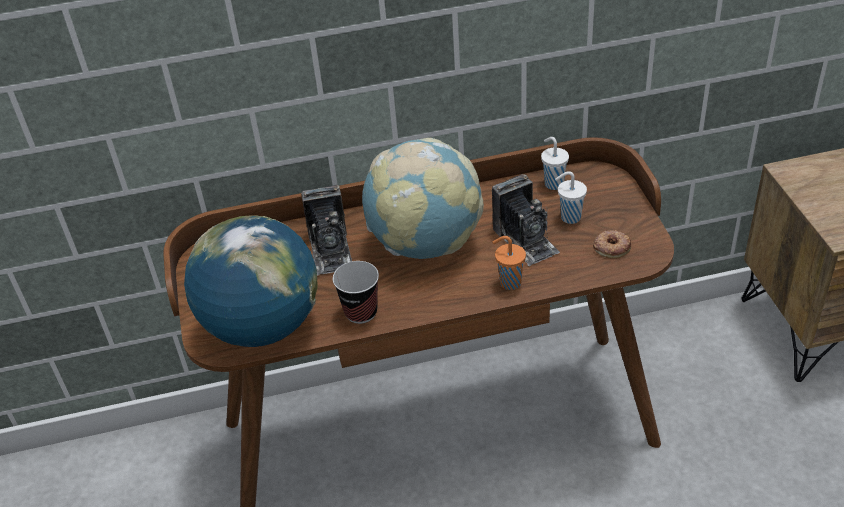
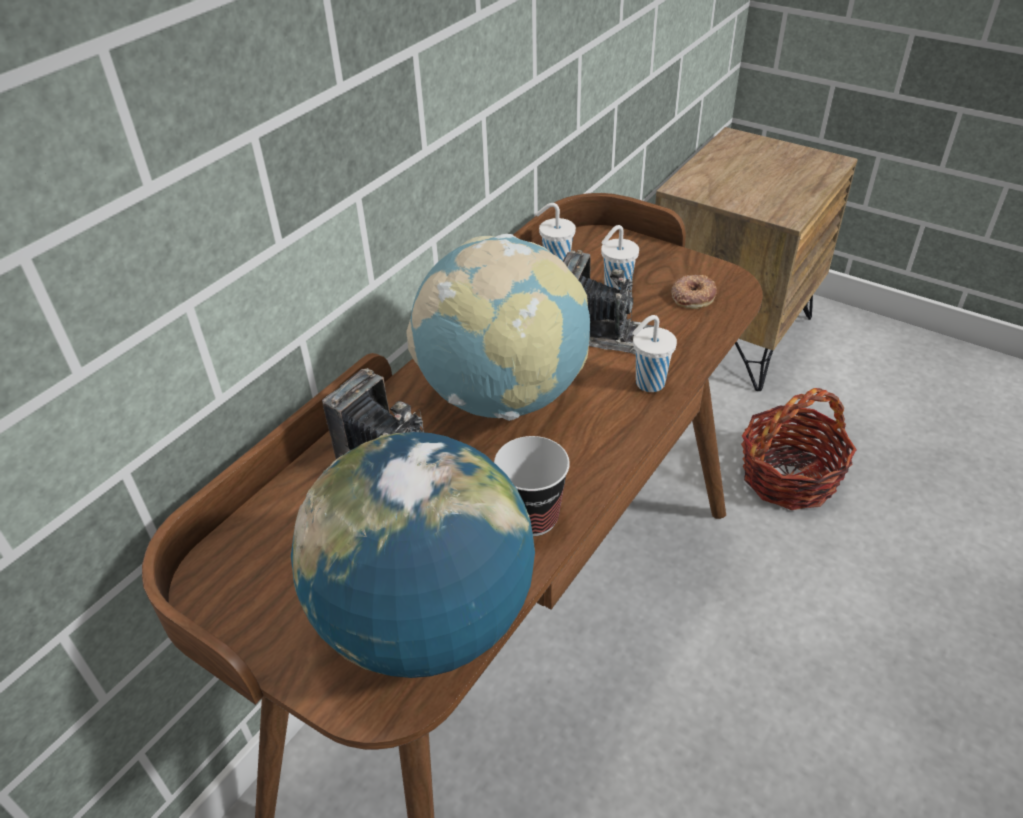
camera: 45 degrees left, 0 degrees up
orange cup [492,236,526,290] -> white cup [632,315,677,392]
none -> basket [741,388,857,510]

